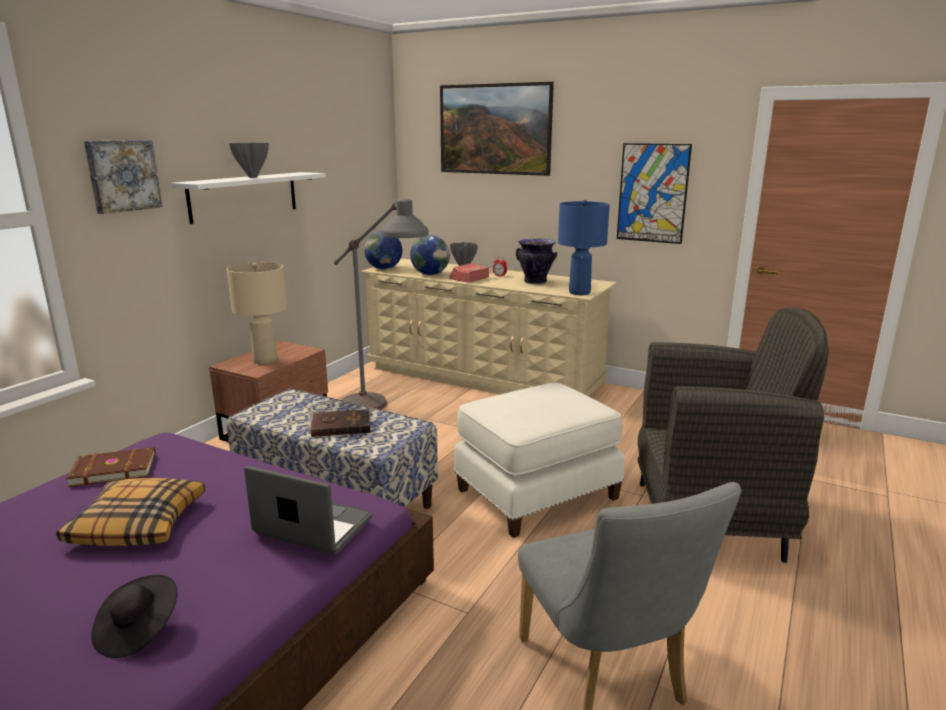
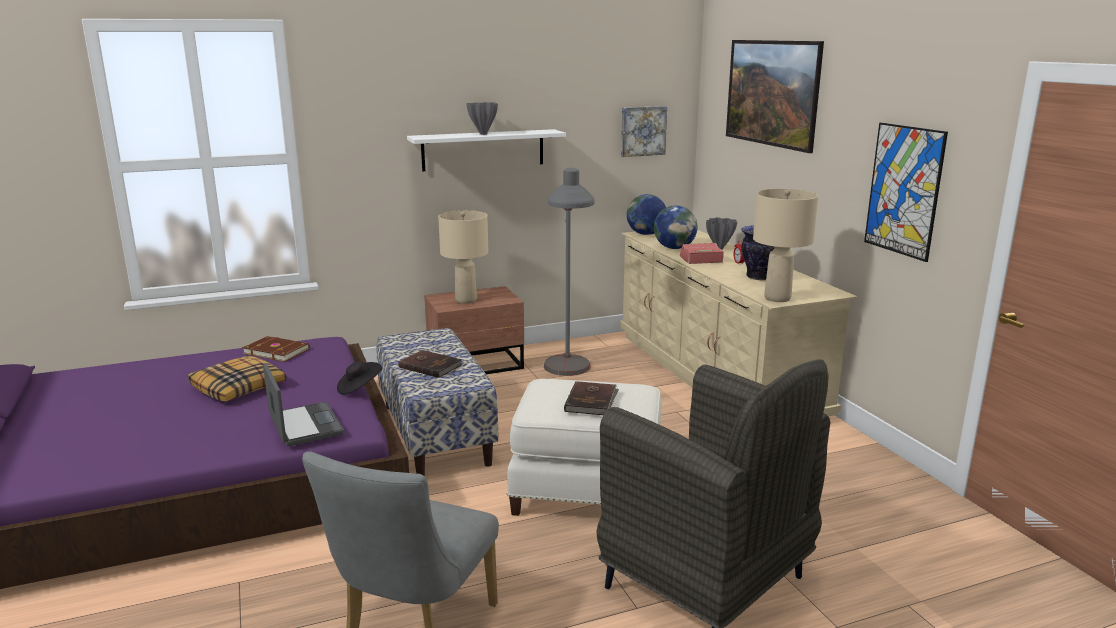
camera: 40 degrees right, 0 degrees up
picture [84,140,162,214] -> picture moved to [621,106,667,157]
black hat [91,575,177,658] -> black hat moved to [337,361,382,395]
blue table lamp [558,200,610,295] -> beige table lamp [753,189,818,302]
none -> brown book [564,381,619,415]

